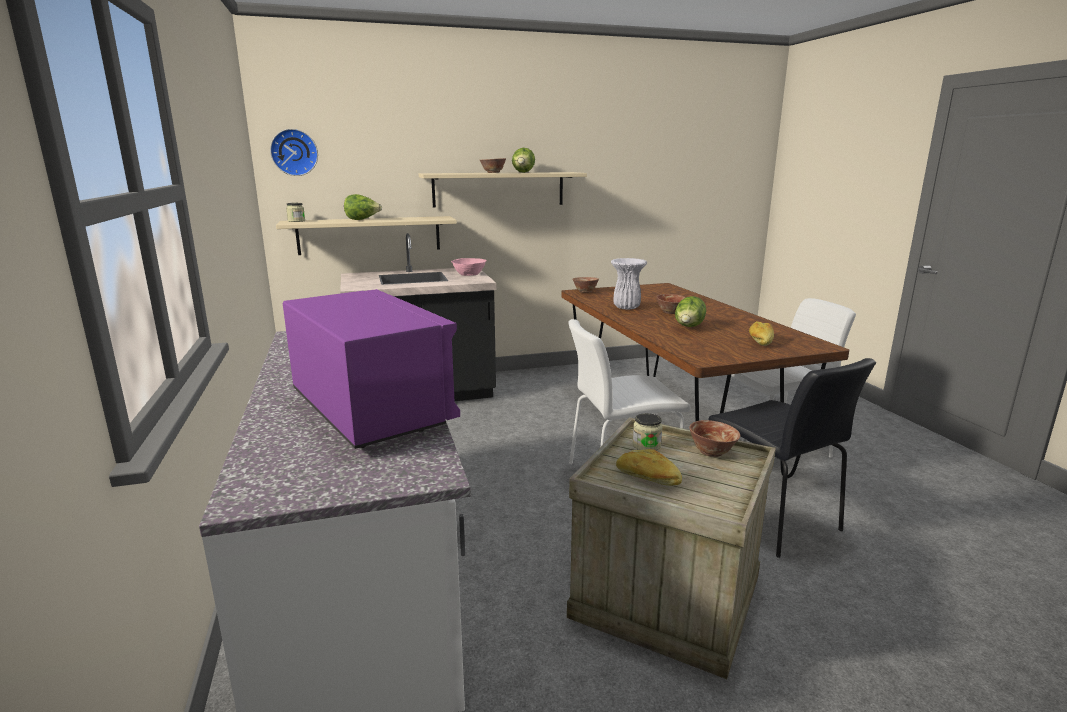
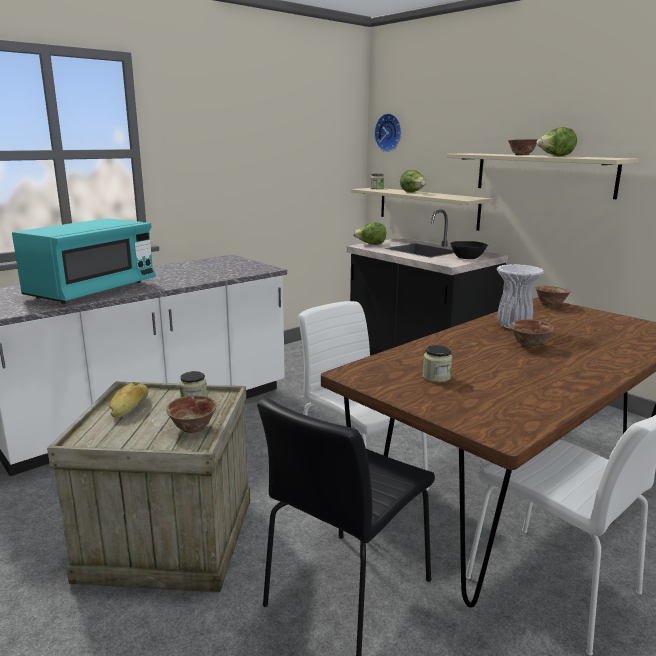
camera: 65 degrees right, 0 degrees up
purple microwave [283,289,460,449] -> turquoise microwave [12,218,156,304]
pink bowl [451,258,487,276] -> black bowl [450,241,488,259]
lettuce [675,296,706,327] -> lettuce moved to [353,222,386,245]
bread [749,321,774,346] -> none
none -> jar [422,345,452,382]

